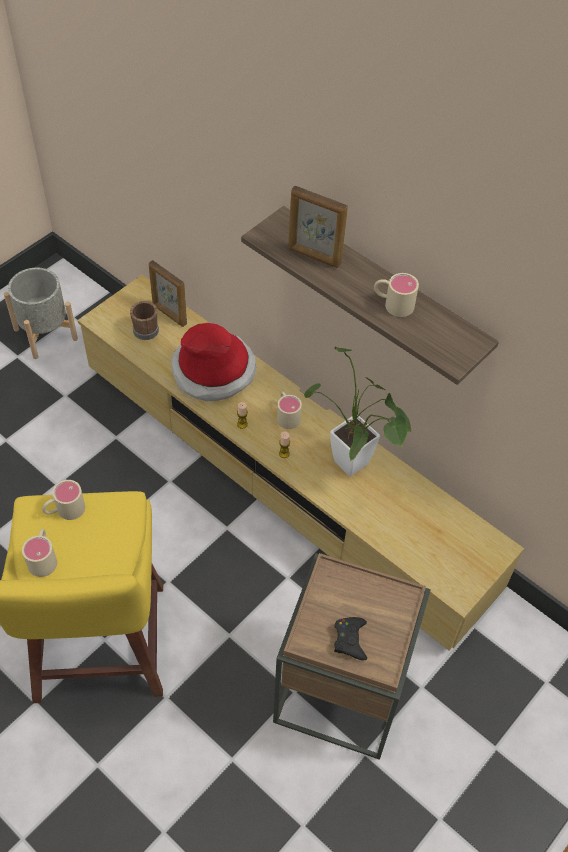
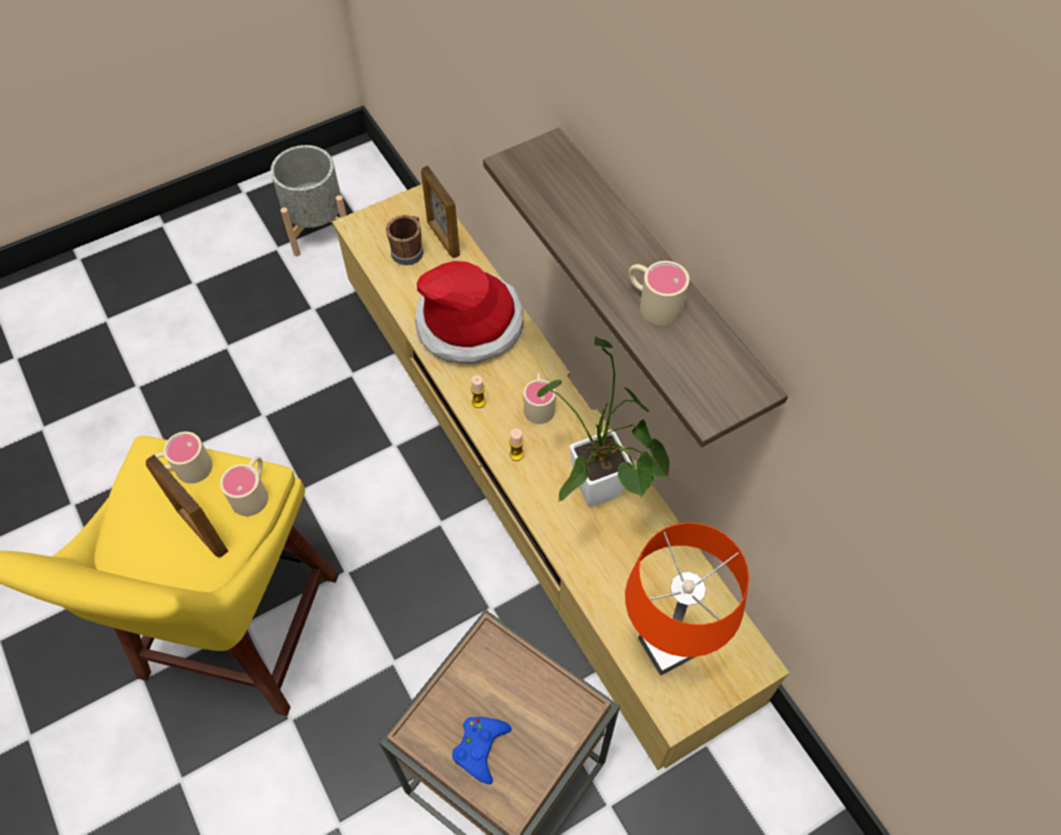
camera: 20 degrees right, 5 degrees up
beige mug [22,529,57,577] -> beige mug moved to [220,456,268,516]
picture frame [288,186,348,268] -> picture frame moved to [146,455,228,558]
black game controller [334,617,367,660] -> blue game controller [452,717,512,784]
none -> orange table lamp [625,523,749,675]

